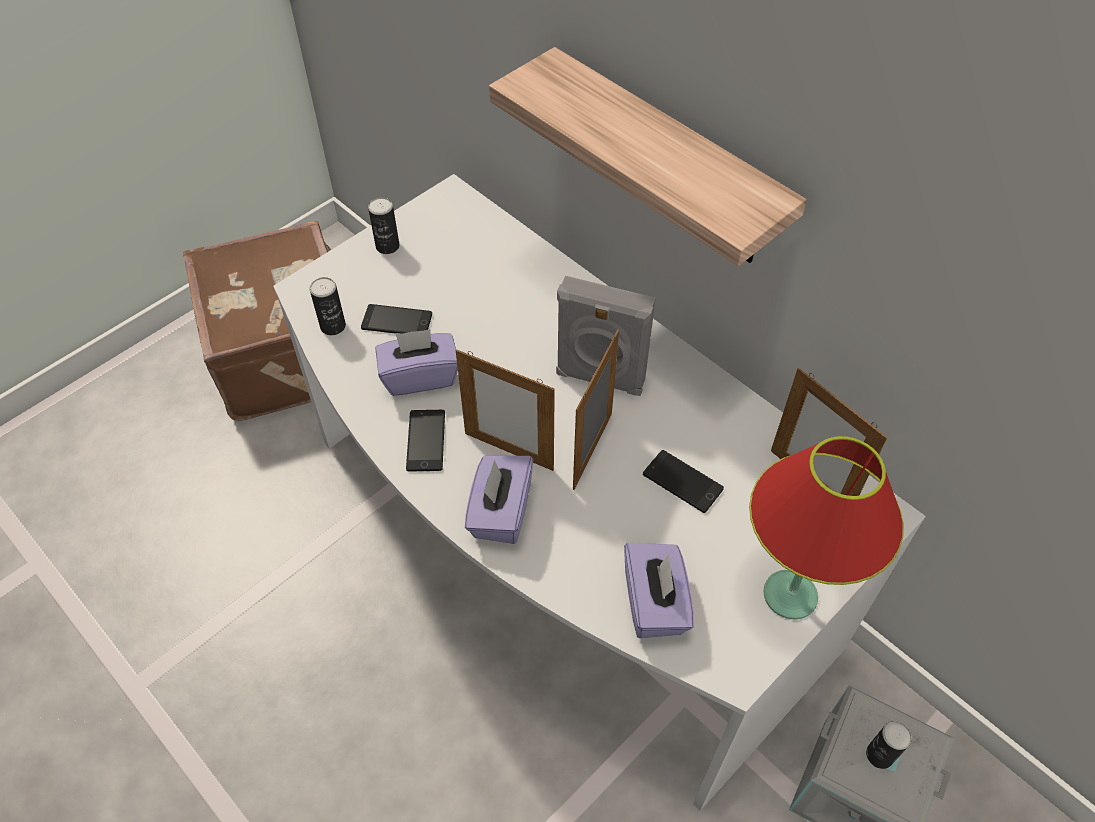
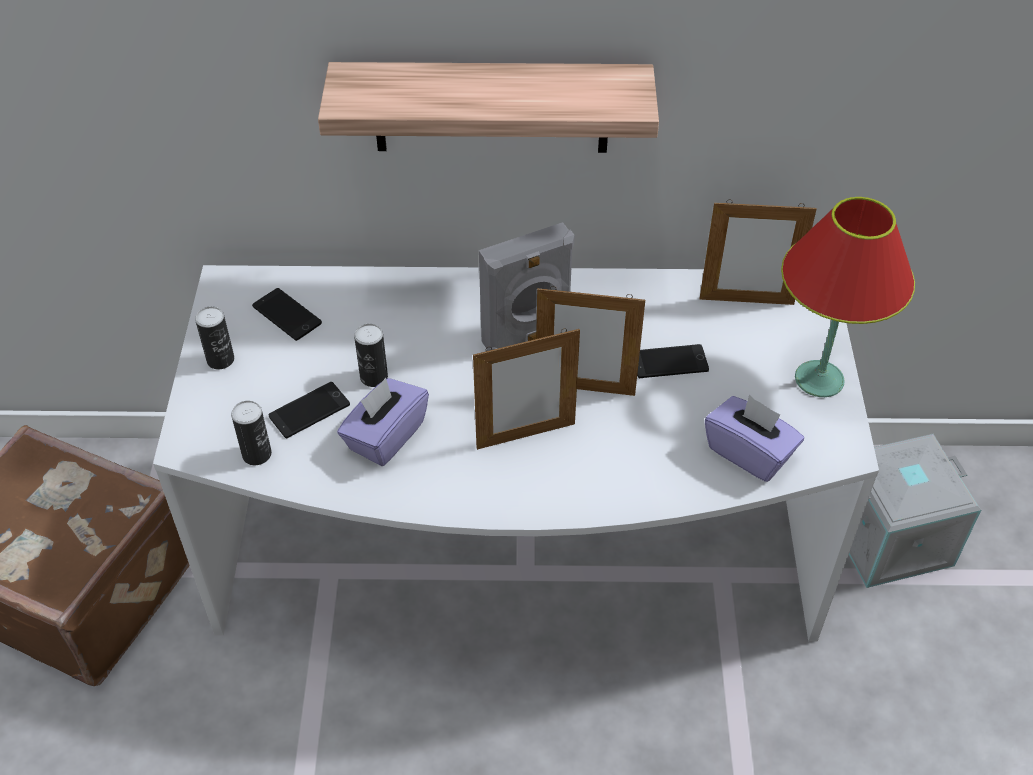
camera: 45 degrees left, 5 degrees down
phone [406,410,445,472] -> phone moved to [252,288,322,341]
purple tissue box [465,456,533,544] -> none
picture frame [573,330,619,490] -> picture frame turned 60 degrees counterclockwise [536,286,645,396]
can [866,721,912,769] -> can moved to [354,324,388,387]

